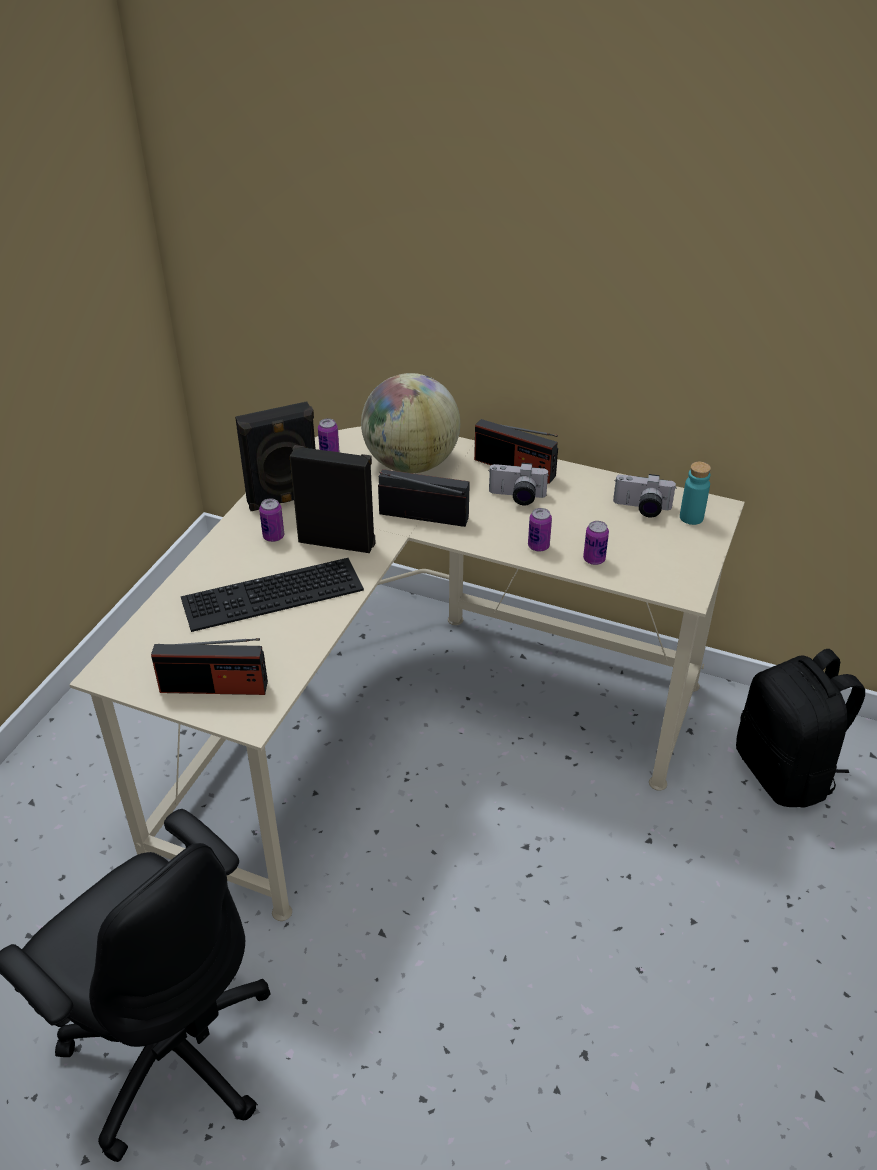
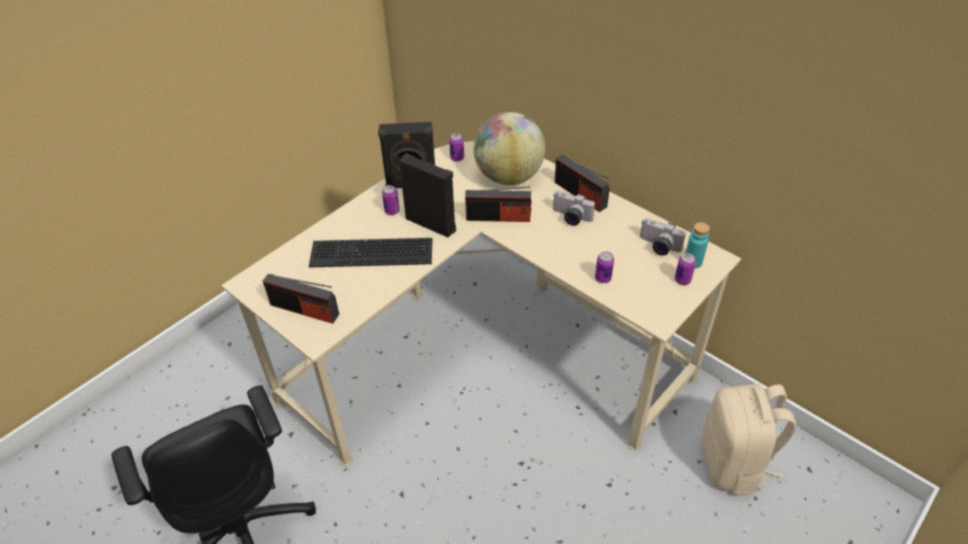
camera: 20 degrees right, 5 degrees up
radio [378,469,470,527] -> radio turned 150 degrees clockwise [465,186,531,222]
can [528,508,552,552] -> can moved to [675,253,696,285]
black backpack [736,649,865,808] -> beige backpack [702,384,796,495]

